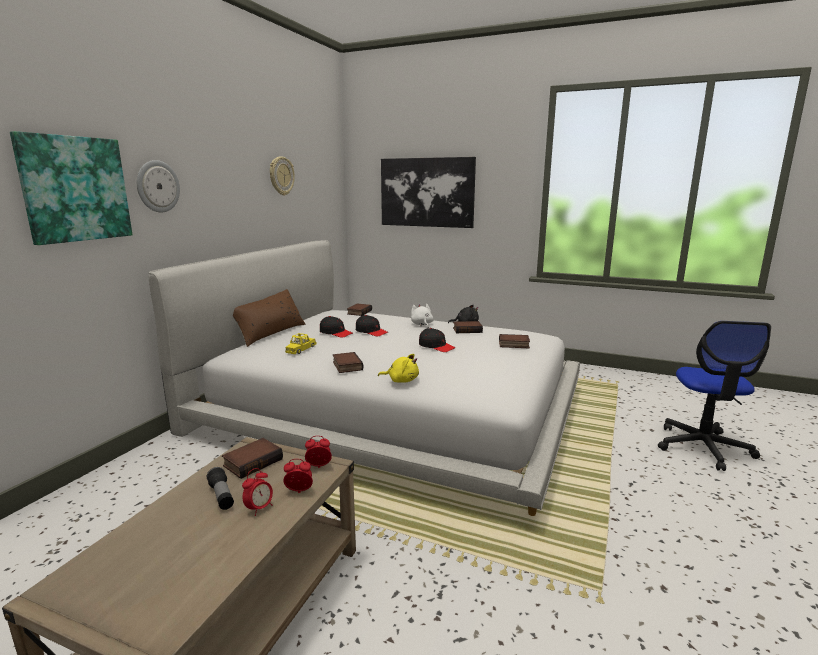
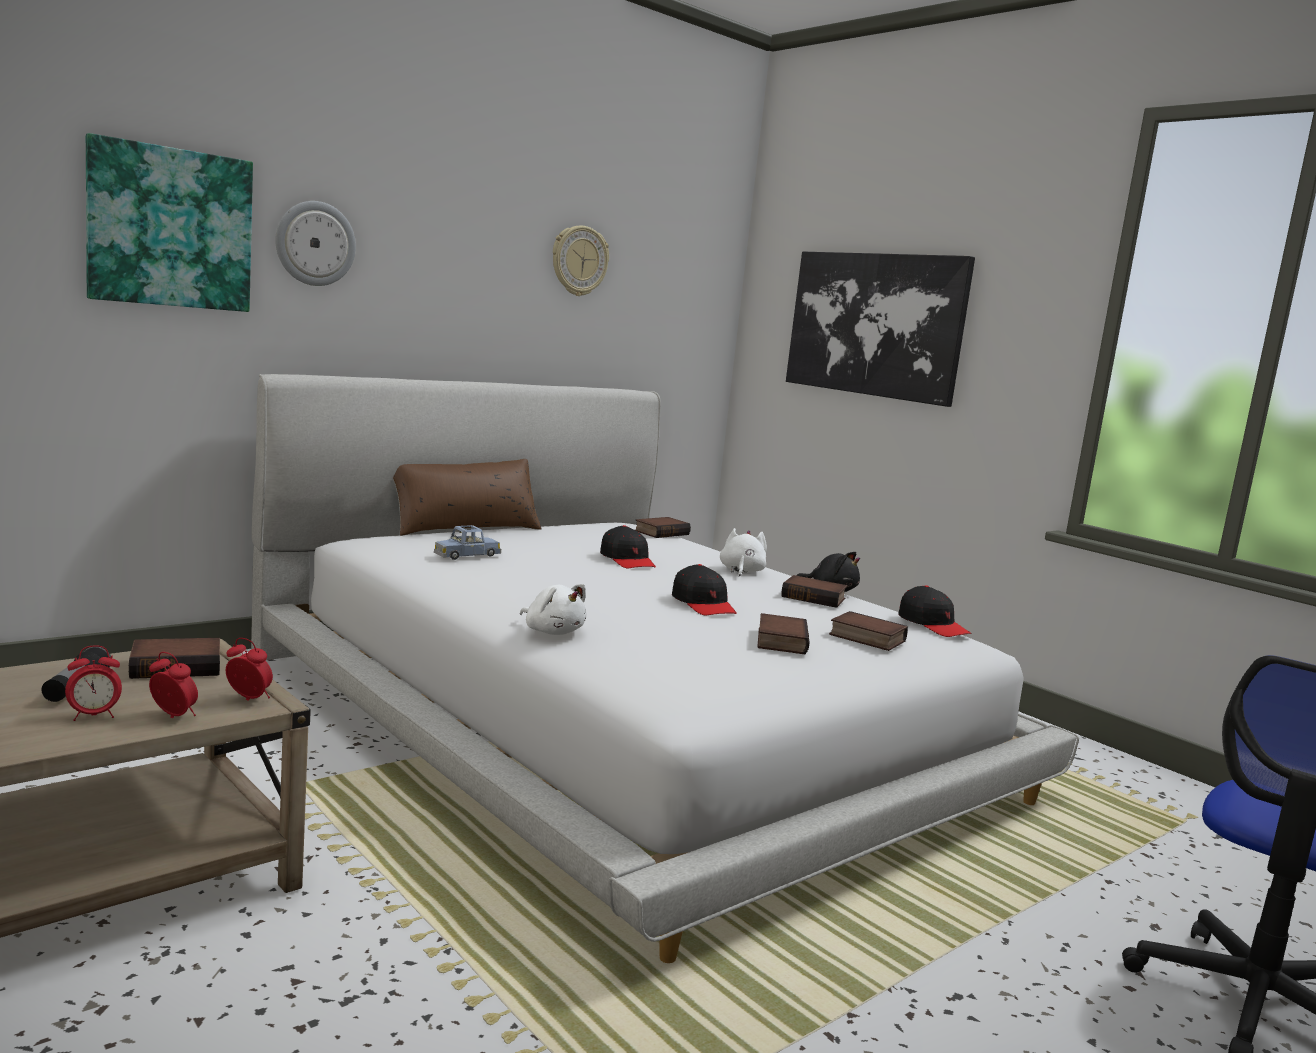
camera: 25 degrees right, 5 degrees down
yellow toy car [285,333,317,354] -> blue toy car [434,525,501,560]
black cap [320,316,353,337] -> black cap moved to [898,585,972,637]
book [333,352,363,373] -> book moved to [757,613,810,655]
yellow plush toy [378,354,419,383] -> white plush toy [520,584,587,635]

